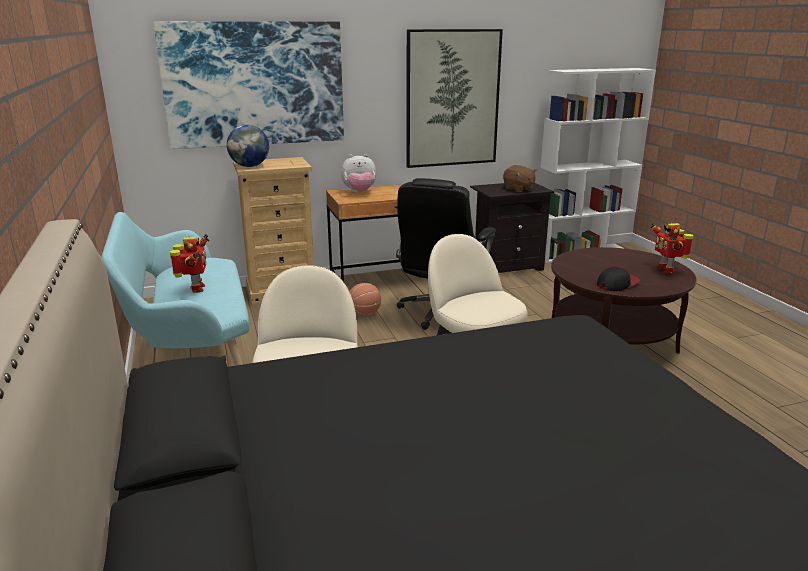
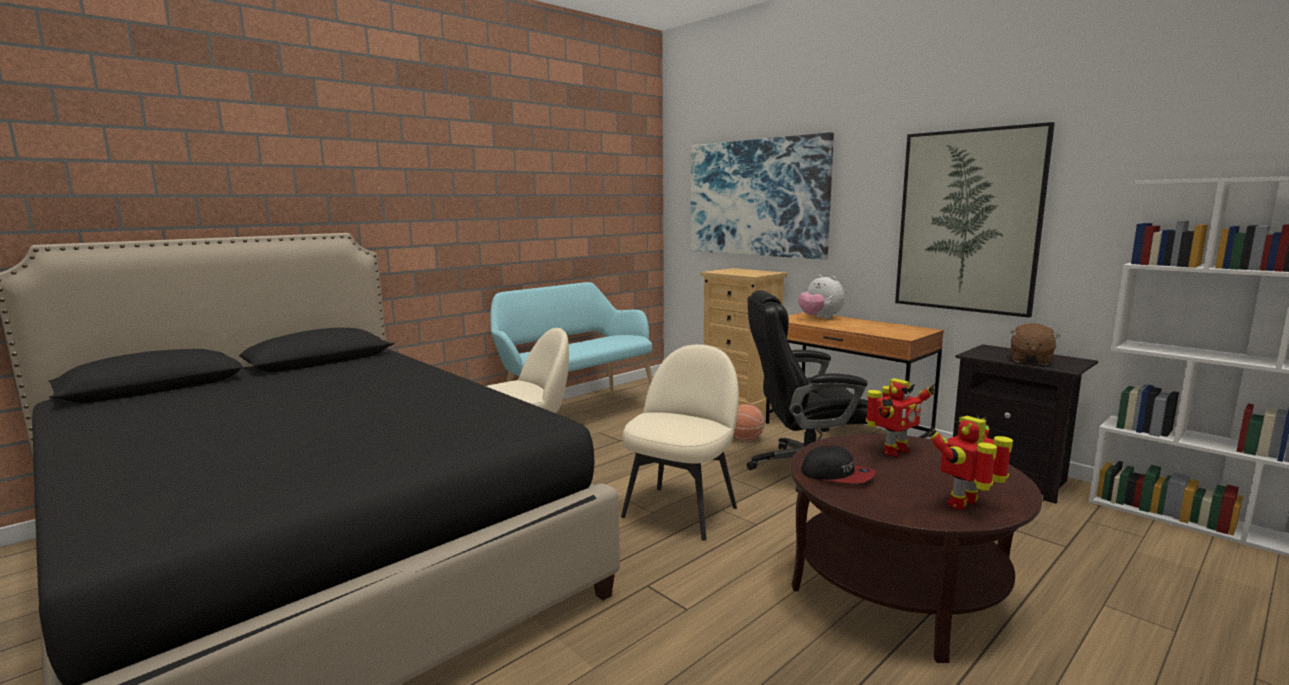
camera: 65 degrees right, 10 degrees down
toy robot [170,234,209,293] -> toy robot moved to [866,378,935,457]
globe [227,125,269,167] -> none

